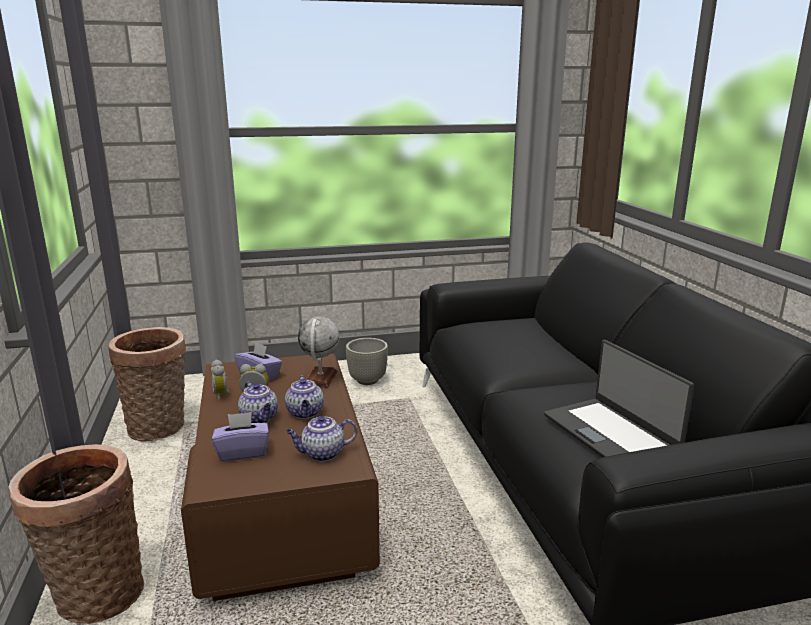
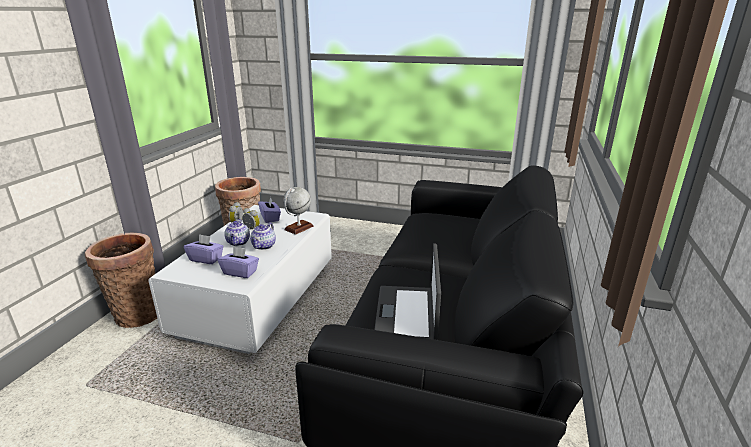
camera: 30 degrees right, 5 degrees up
brown coffee table [181,353,380,601] -> white coffee table [148,205,332,354]
teapot [286,416,357,462] -> purple tissue box [218,246,259,278]
grey planter [346,338,388,385] -> none

